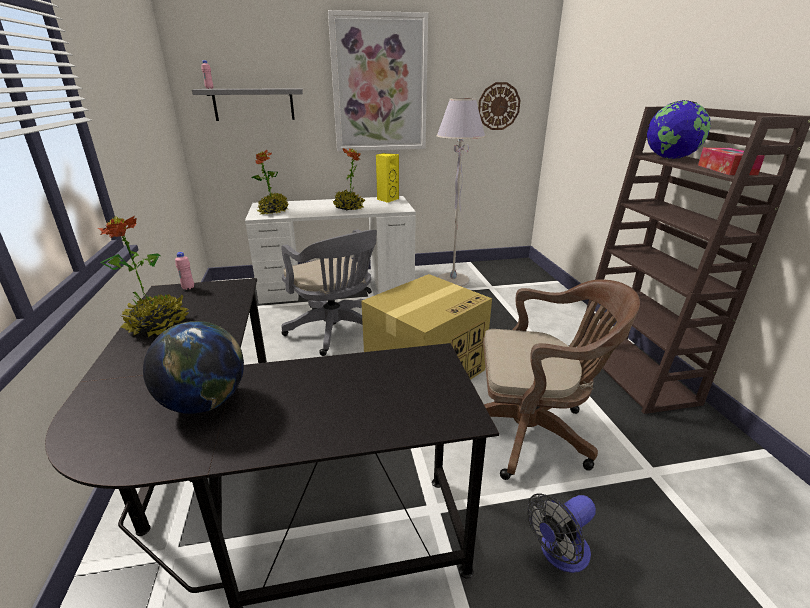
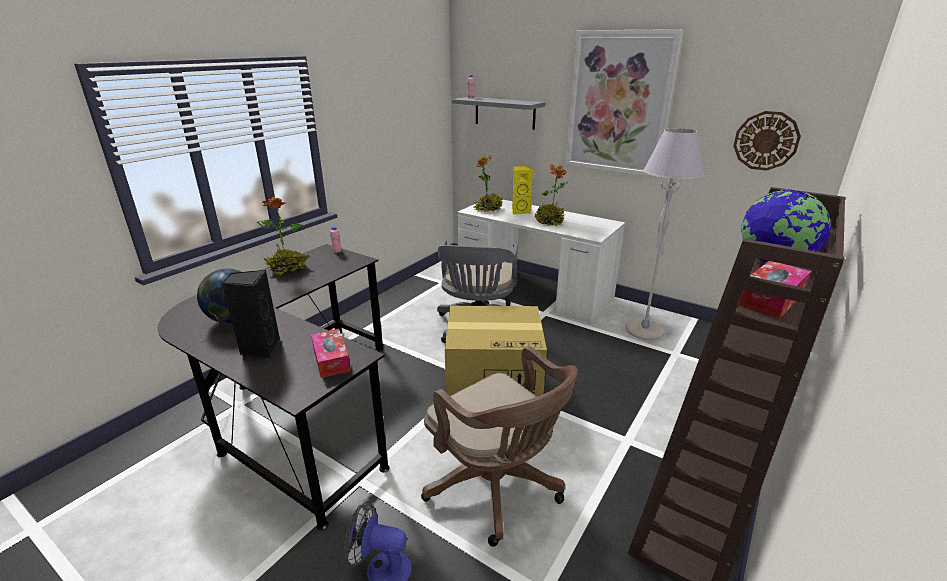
camera: 45 degrees right, 0 degrees up
yellow speaker [376,153,399,203] -> yellow speaker moved to [512,166,533,215]
none -> black speaker [222,270,280,358]
none -> tissue box [311,329,350,378]

